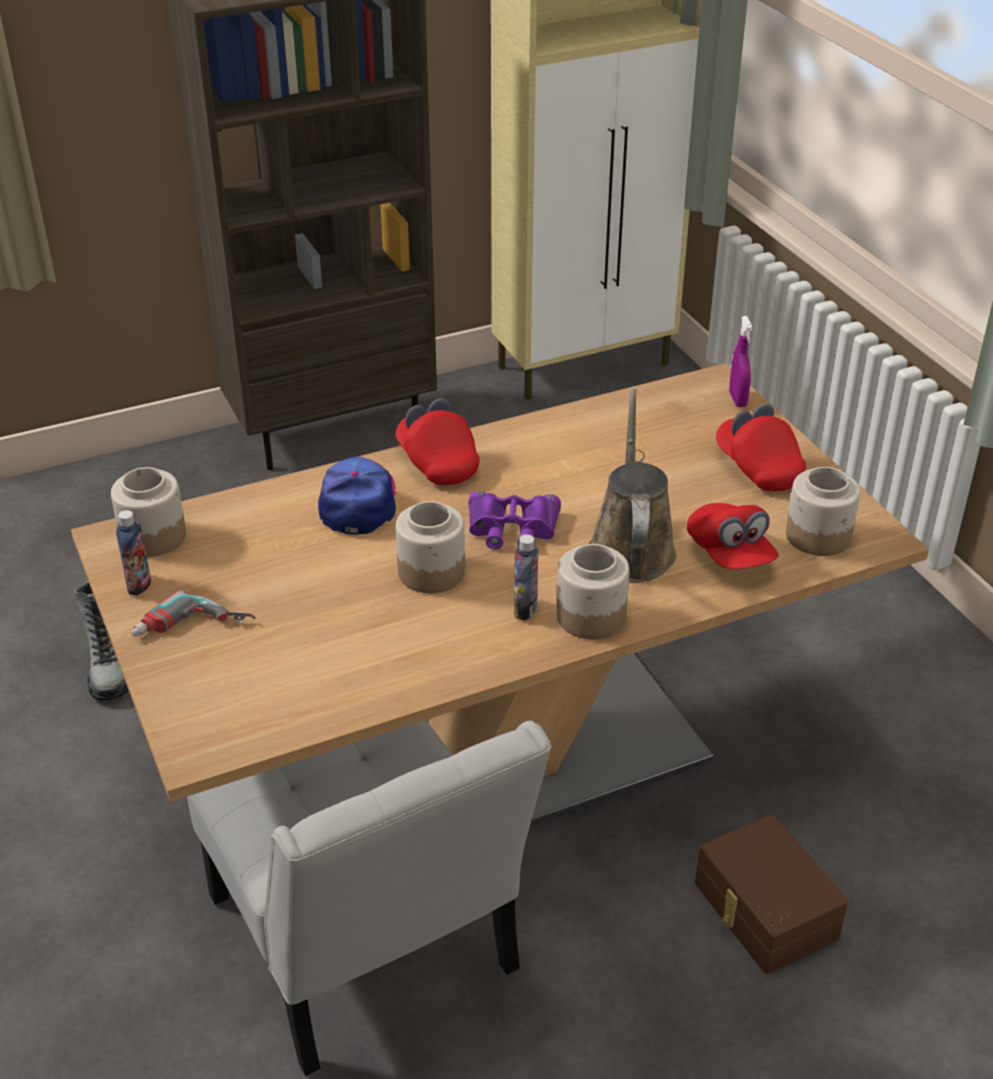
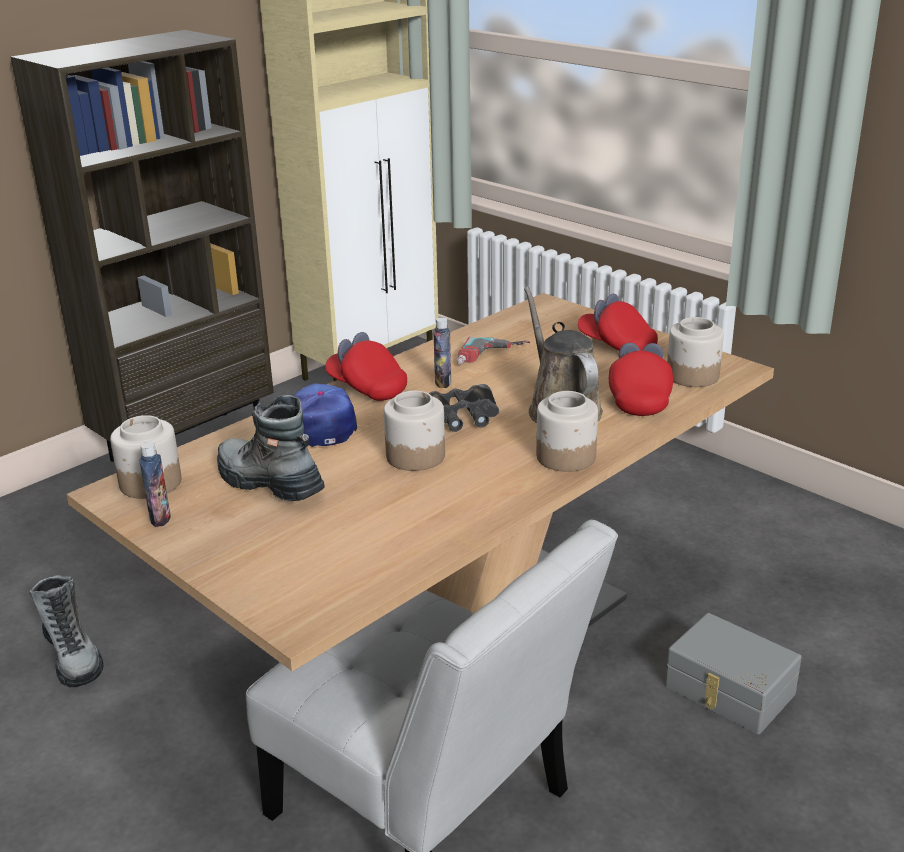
camera: 20 degrees left, 10 degrees down
power drill [131,590,256,636] -> power drill moved to [457,337,530,364]
purple binoculars [468,491,561,549] -> black binoculars [429,384,499,432]
bottle [514,534,538,621] -> bottle moved to [433,318,451,388]
red cap [687,503,779,569] -> red cap turned 135 degrees counterclockwise [609,343,673,416]
brown storage box [695,814,848,974] -> grey storage box [665,613,802,734]
purple spray bottle [729,316,753,407] -> none
none -> boot [217,395,325,501]

